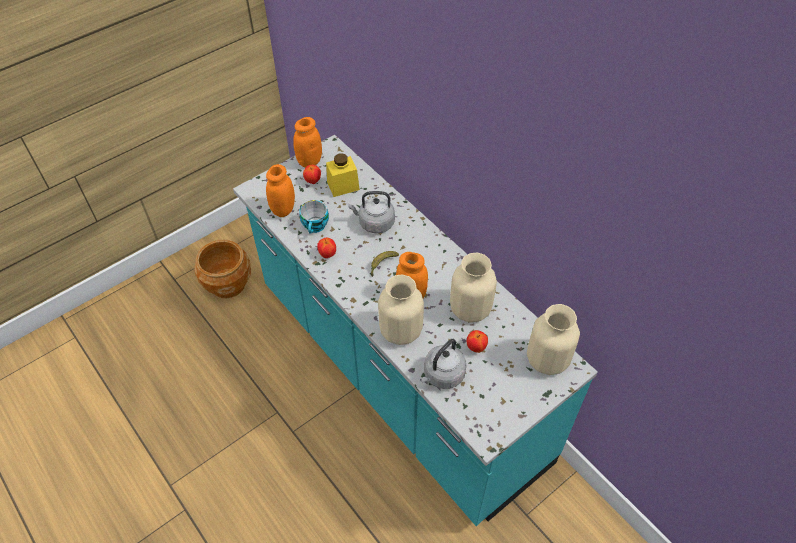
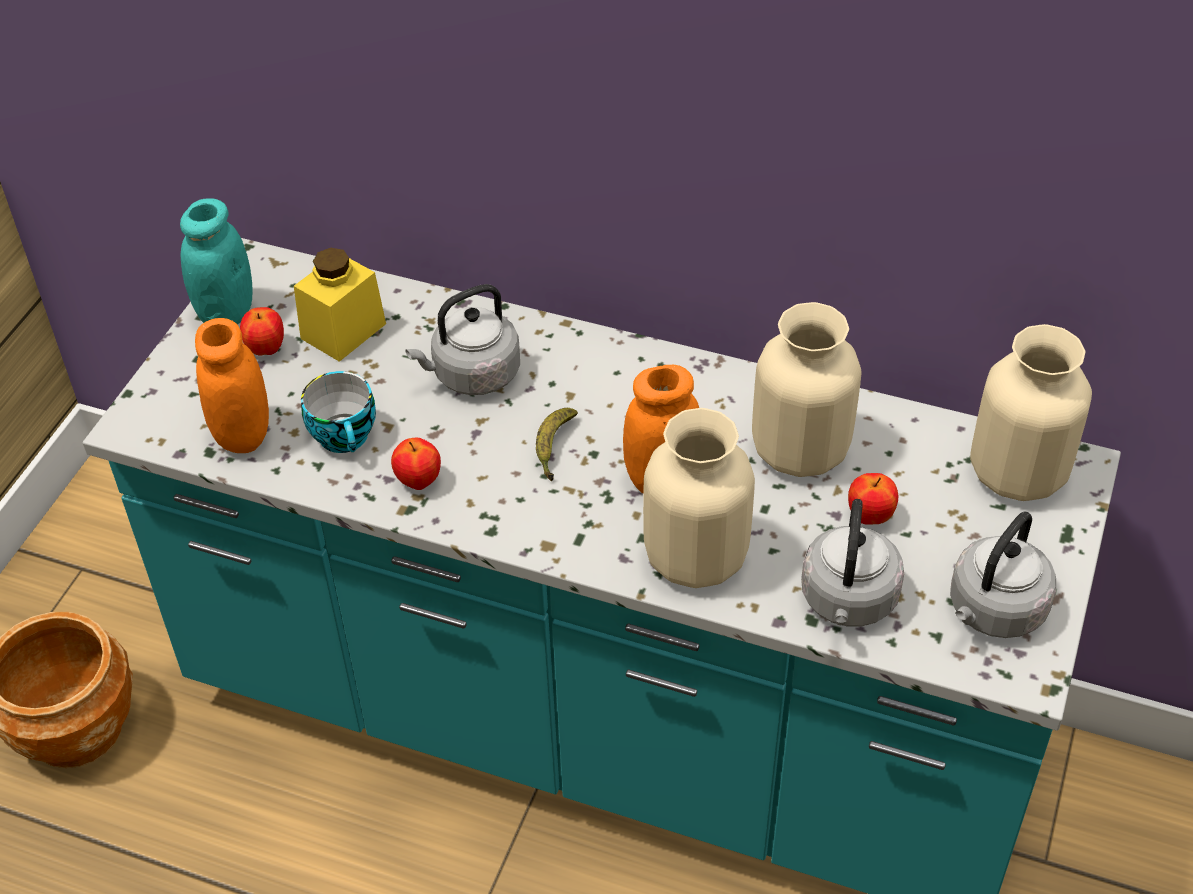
camera: 30 degrees left, 5 degrees down
orange jar [293,117,322,167] -> turquoise jar [180,198,253,324]
none -> grey kettle [950,511,1056,638]

